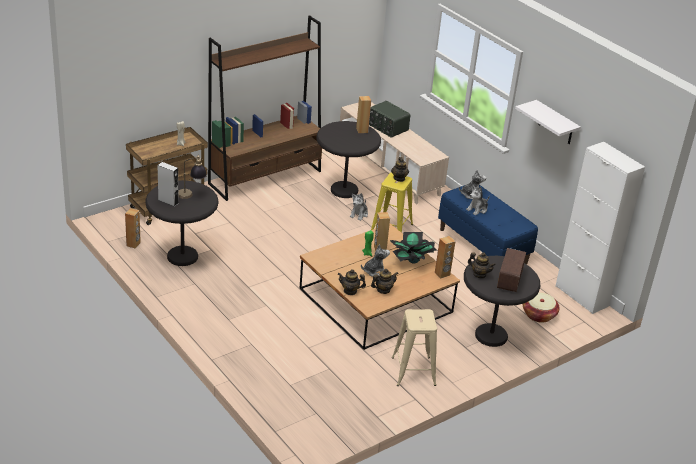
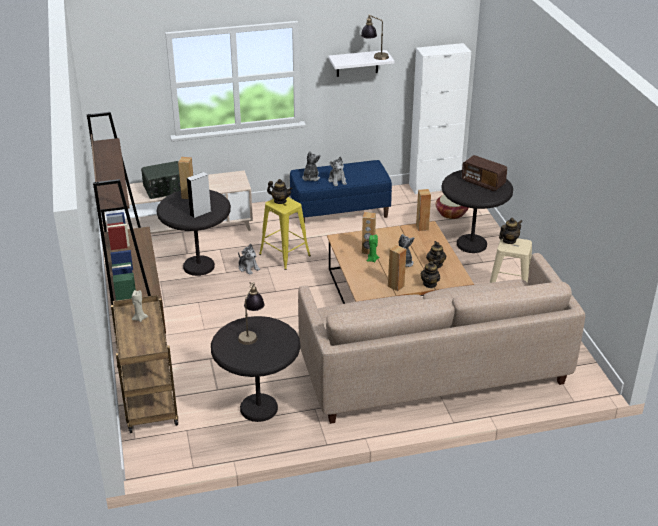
camera: 65 degrees left, 0 degrees up
brown speaker [125,208,141,249] -> brown speaker moved to [388,245,406,291]
grey speaker [158,162,179,207] -> grey speaker moved to [187,172,211,218]
potted plant [390,232,437,264] -> none
teapot [468,252,496,278] -> teapot moved to [499,218,522,244]
none -> beige sofa [298,253,585,424]
none -> table lamp [361,14,389,60]

